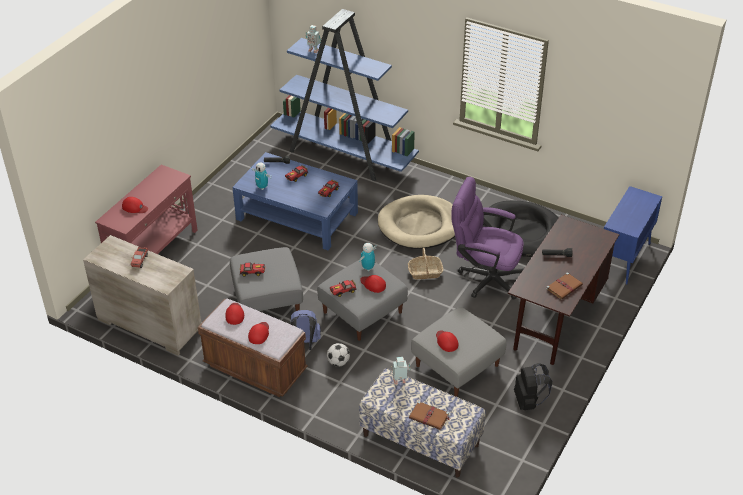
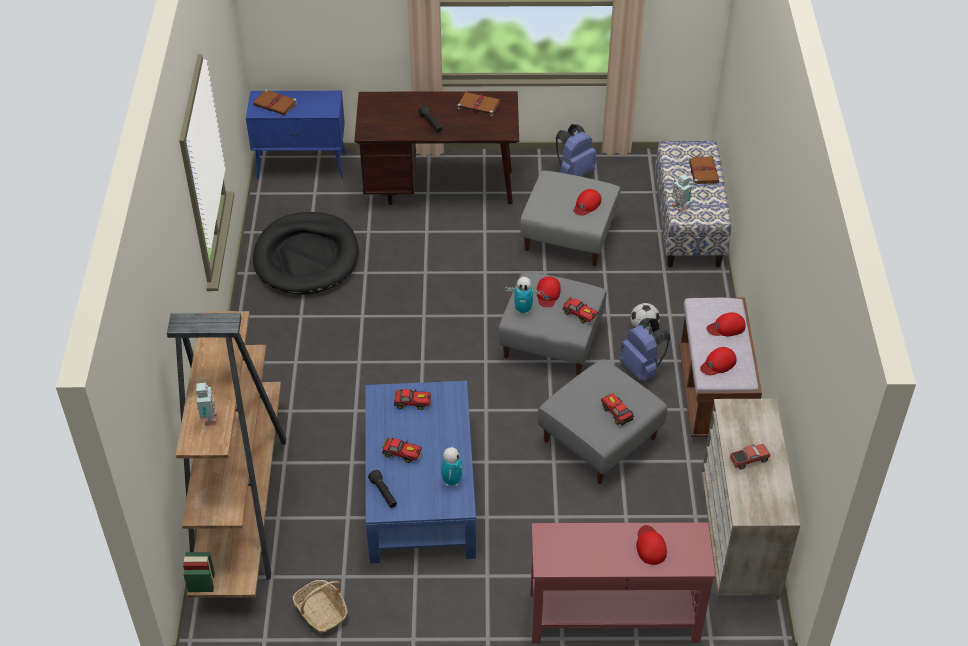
camera: 120 degrees left, 5 degrees up
blue bookcase [270,9,419,181] -> brown bookcase [167,311,286,598]
beige dog bed [378,195,455,249] -> none
basket [408,248,444,279] -> basket moved to [293,580,348,633]
purple office chair [451,177,524,300] -> none
black backpack [514,363,552,410] -> blue backpack [556,124,596,176]
none -> brown book [253,89,297,115]

